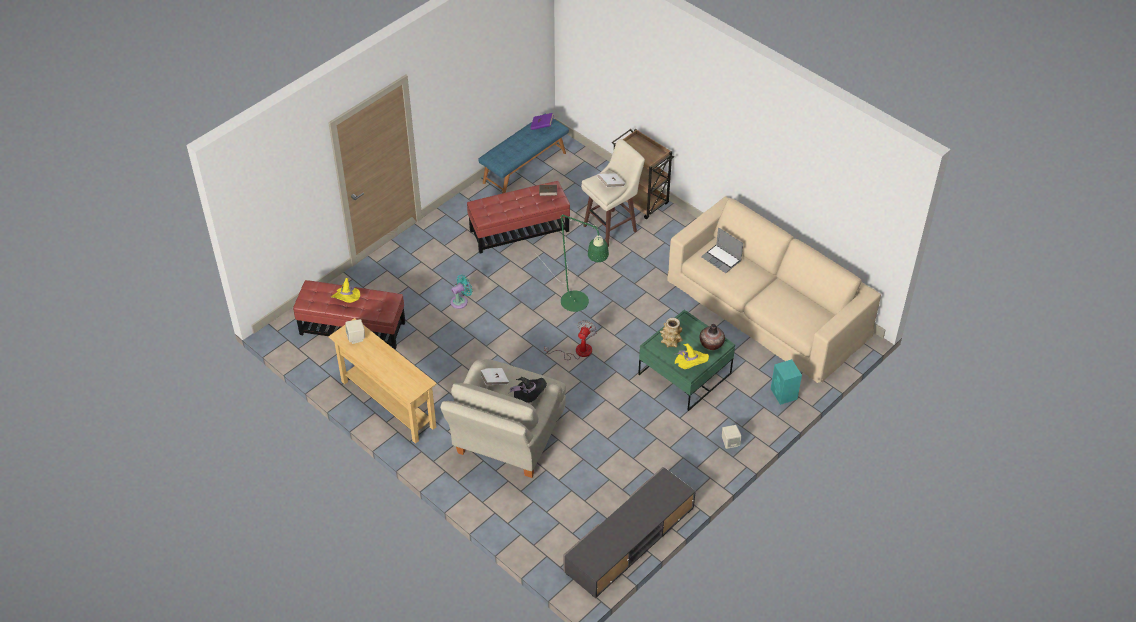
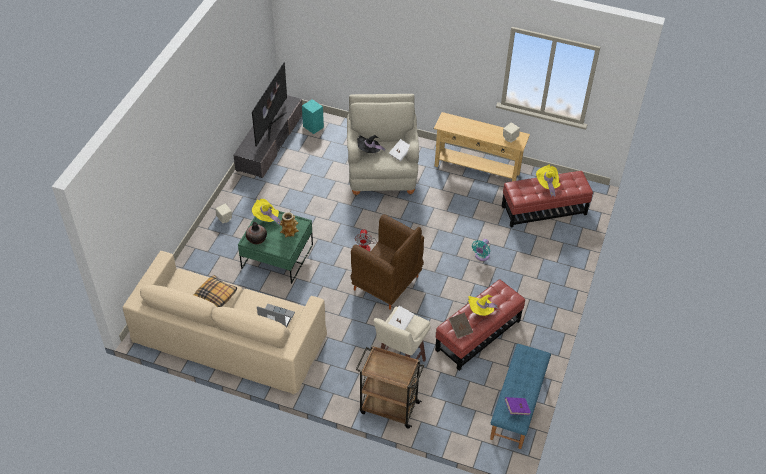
camera: 155 degrees right, 0 degrees up
green floor lamp [535,214,609,312] -> brown armchair [351,214,424,310]
turquoise speaker [771,359,802,405] -> turquoise speaker moved to [302,99,324,134]
none -> pillow [194,275,237,307]
none -> television [252,63,287,146]
none -> yellow hat [468,294,499,316]

